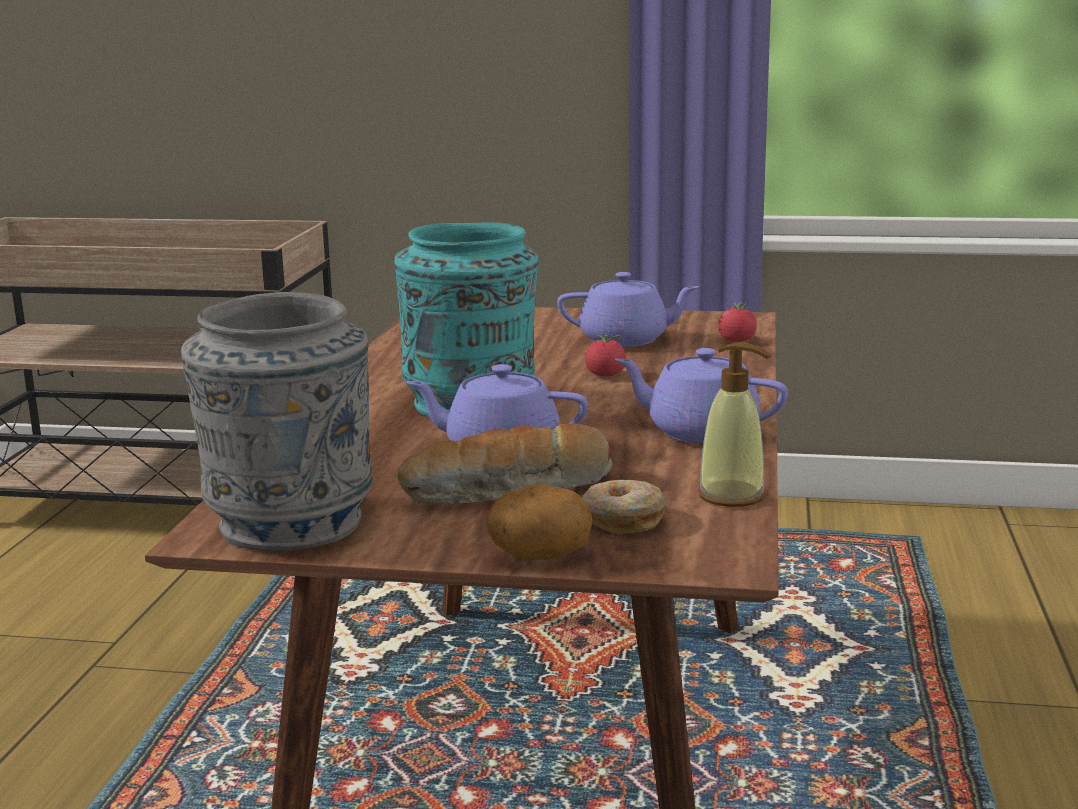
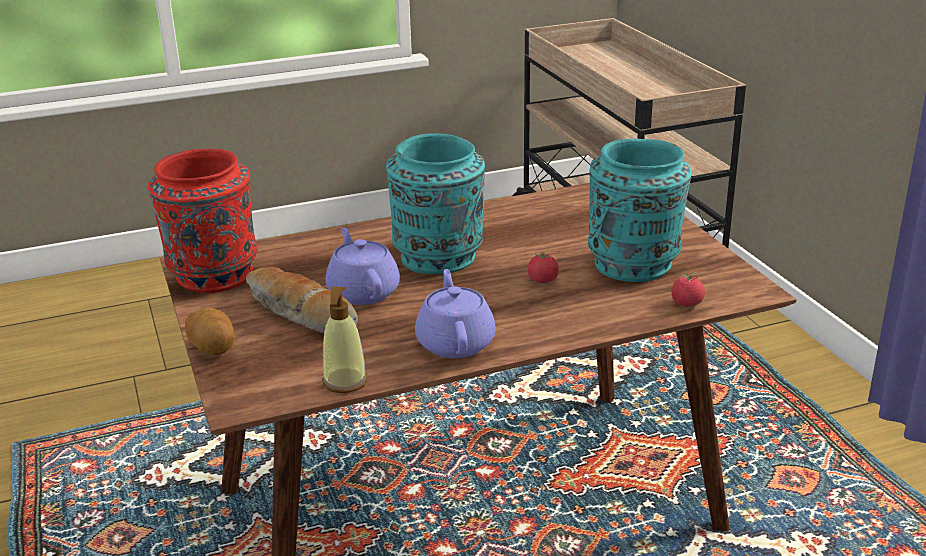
camera: 60 degrees right, 10 degrees up
grey vase [181,292,373,551] -> red vase [148,149,257,293]
purple teapot [557,272,699,347] -> turquoise vase [588,139,692,282]
donut [582,480,666,534] -> none

